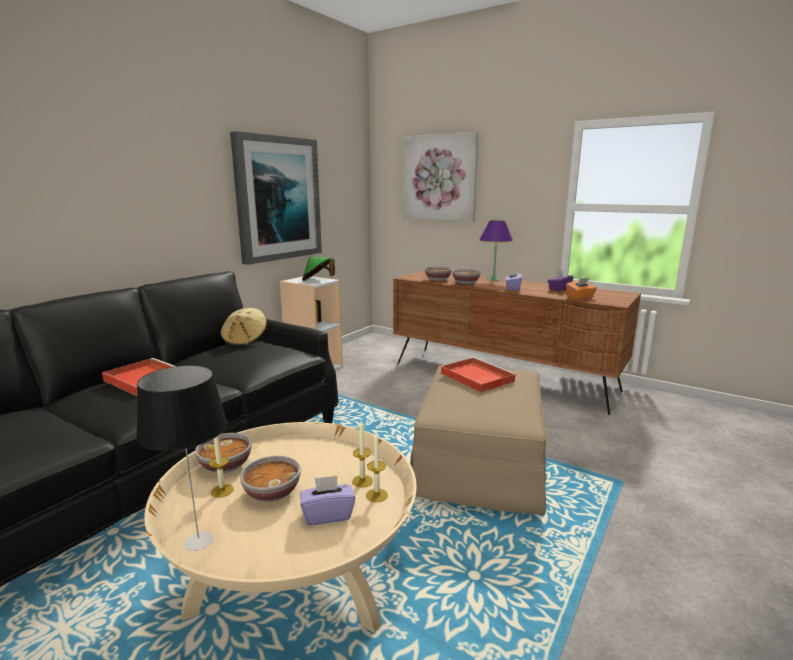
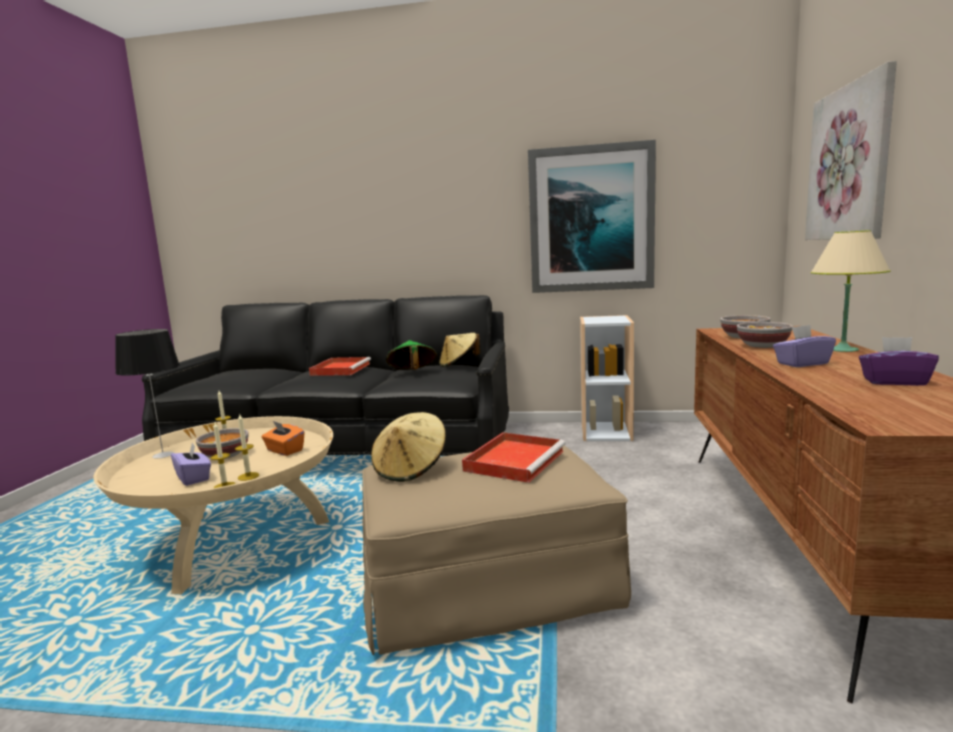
camera: 65 degrees right, 5 degrees down
bowl [195,433,252,473] -> none
green hat [302,257,335,281] -> green hat moved to [386,340,437,370]
purple table lamp [479,220,513,281] -> beige table lamp [811,230,890,352]
orange tissue box [566,278,597,300] -> orange tissue box moved to [262,421,305,456]
none -> beige hat [371,412,446,482]

